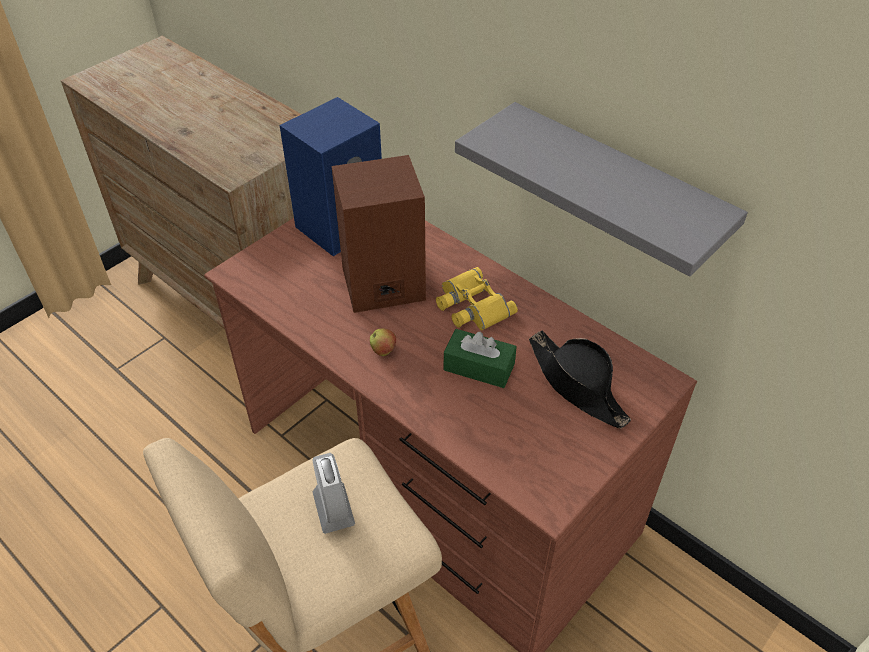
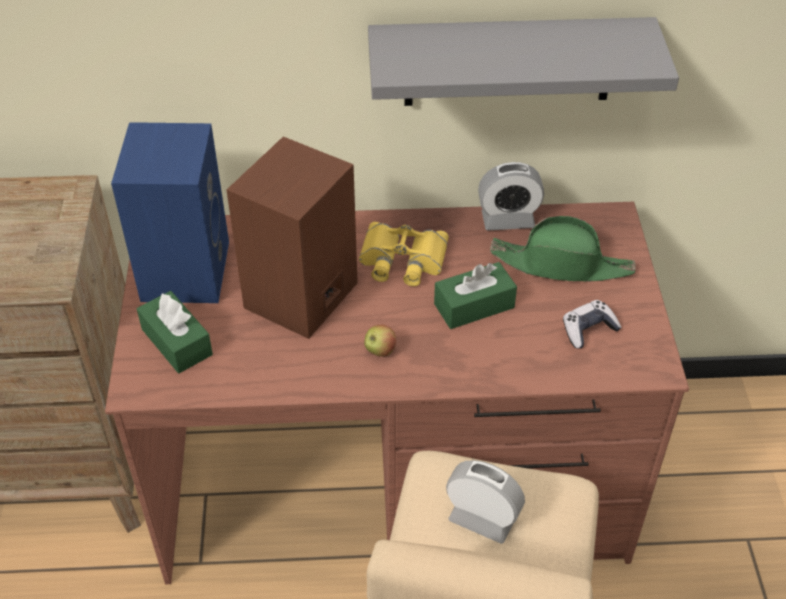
camera: 45 degrees left, 0 degrees up
black hat [529,331,631,429] -> green hat [490,216,636,282]
none -> green tissue box [137,291,213,373]
none -> alarm clock [478,162,544,231]
none -> game controller [563,300,622,349]

